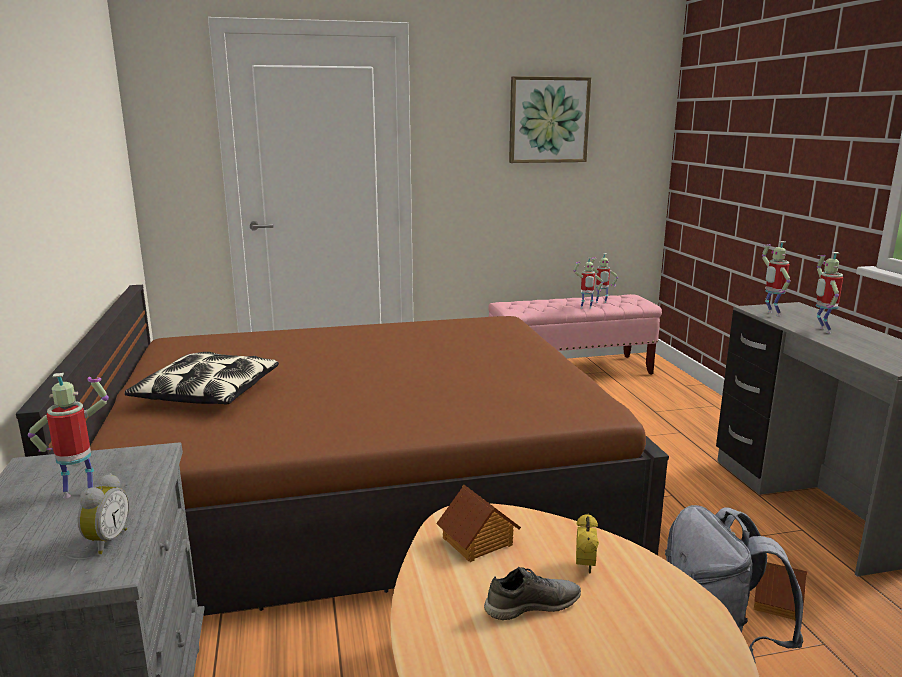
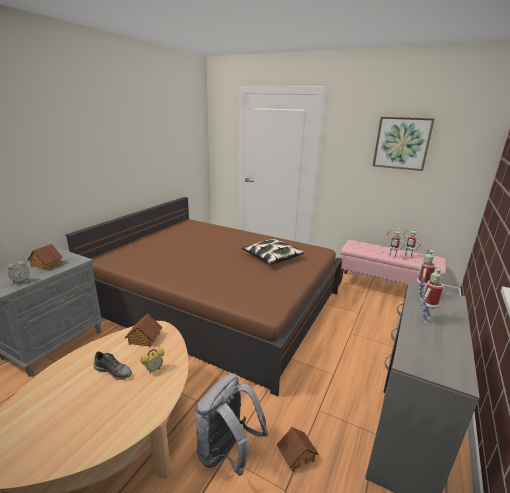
camera: 40 degrees right, 5 degrees up
toy robot [28,373,109,498] -> toy house [28,244,63,270]
pillow [125,352,279,404] -> pillow moved to [242,239,304,265]

